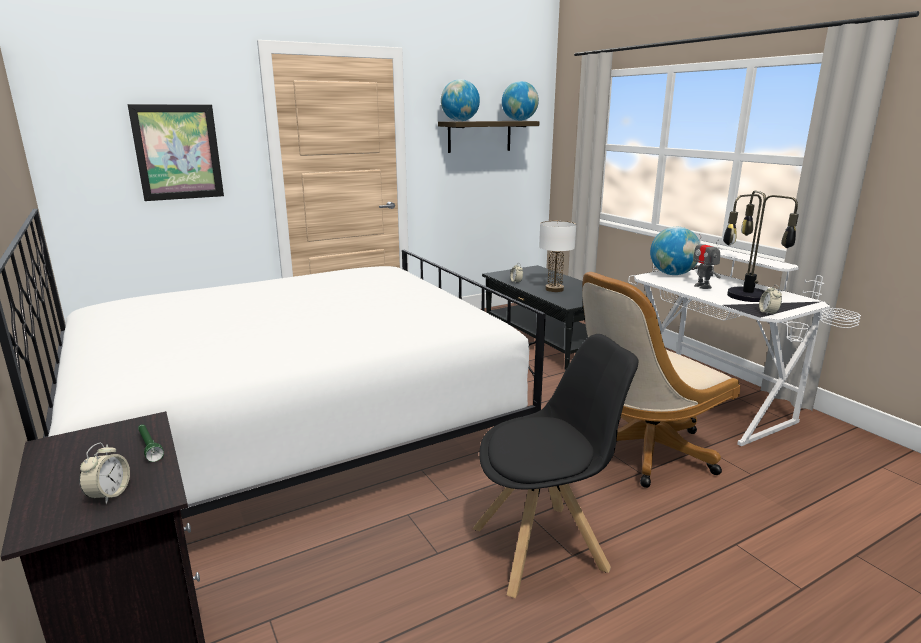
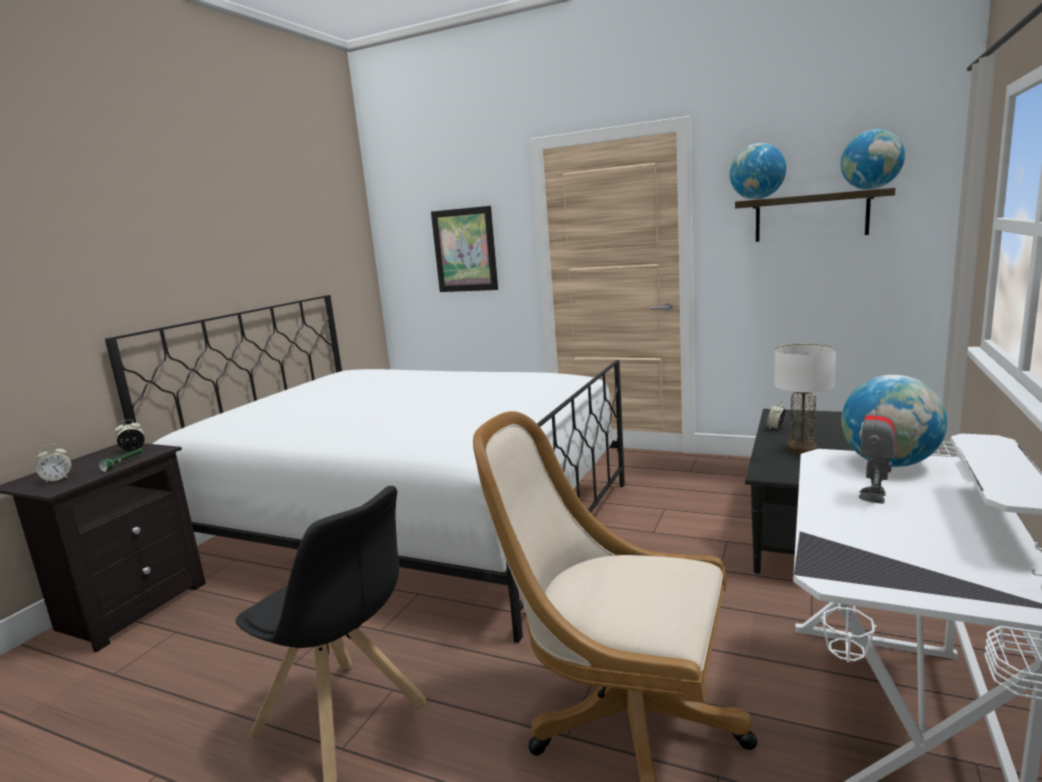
camera: 55 degrees right, 5 degrees down
table lamp [723,191,799,302] -> none
alarm clock [759,285,782,315] -> alarm clock moved to [115,420,145,451]

